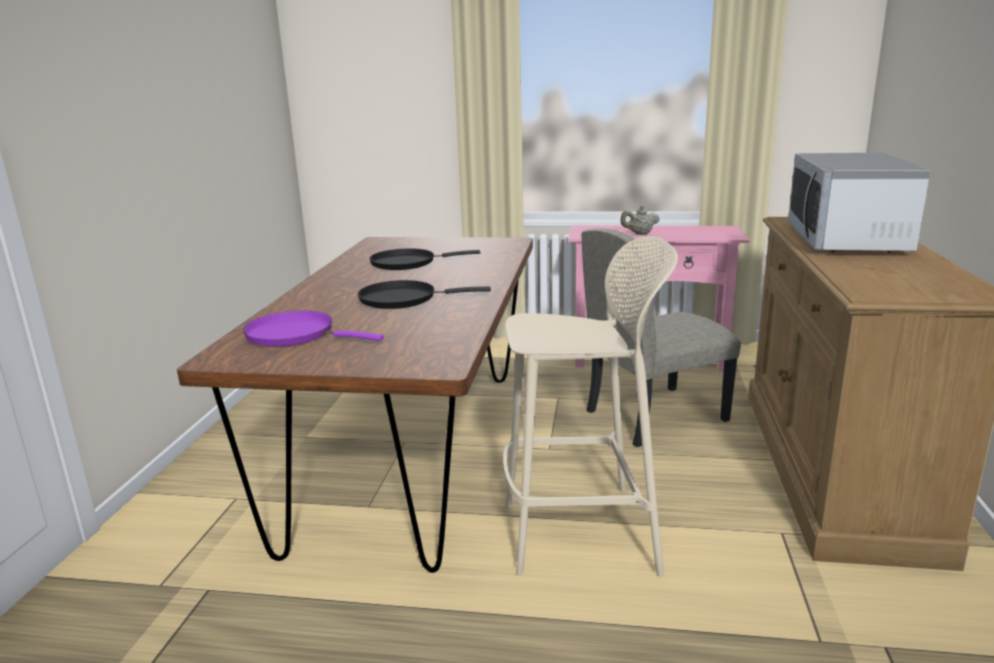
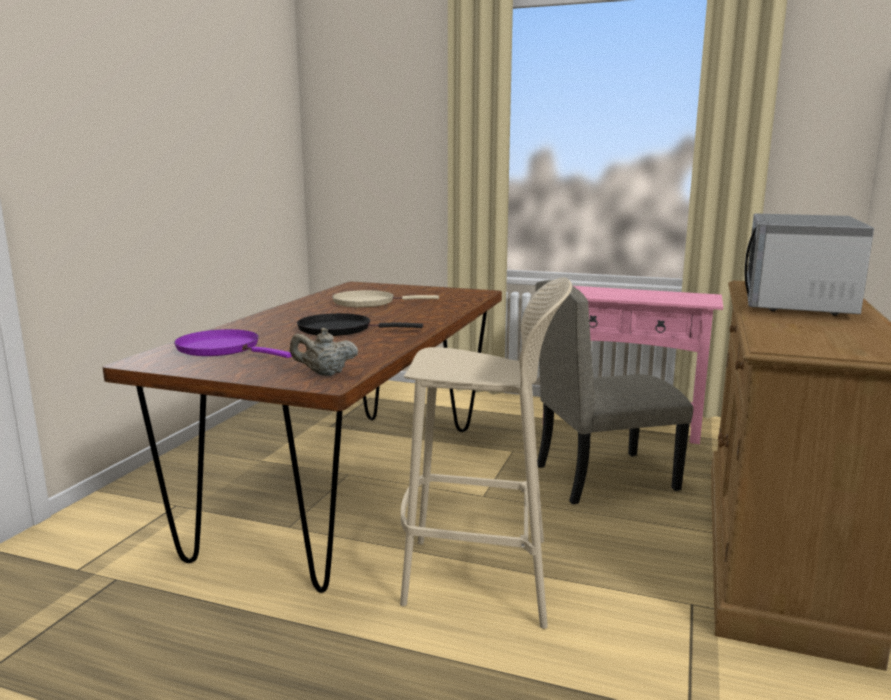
camera: 10 degrees right, 5 degrees down
black frying pan [369,248,481,270] -> beige frying pan [332,290,439,307]
beige teapot [620,206,660,235] -> beige teapot moved to [290,328,358,376]

